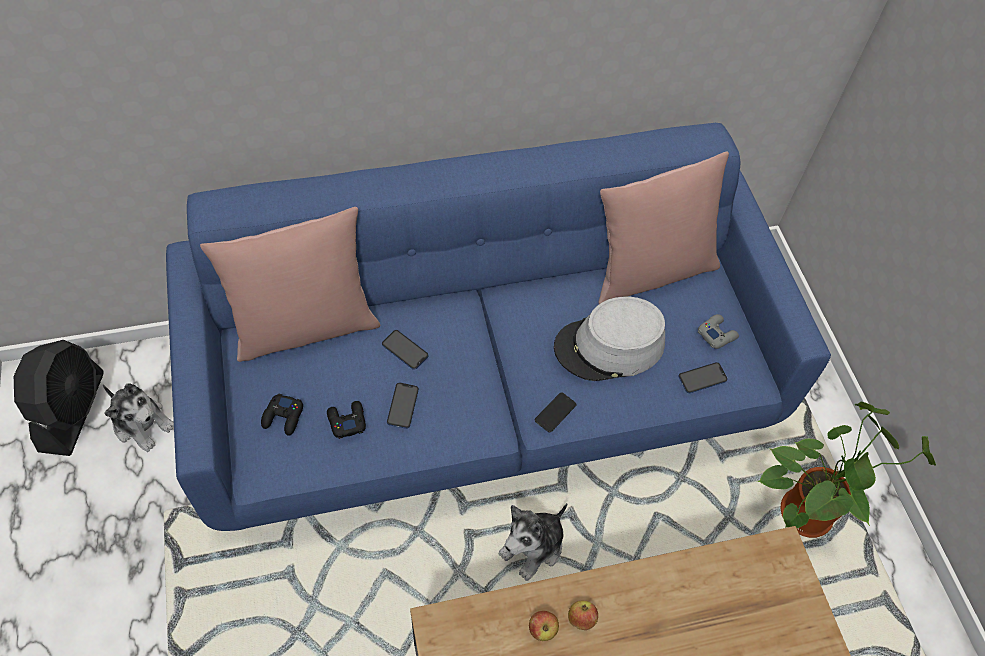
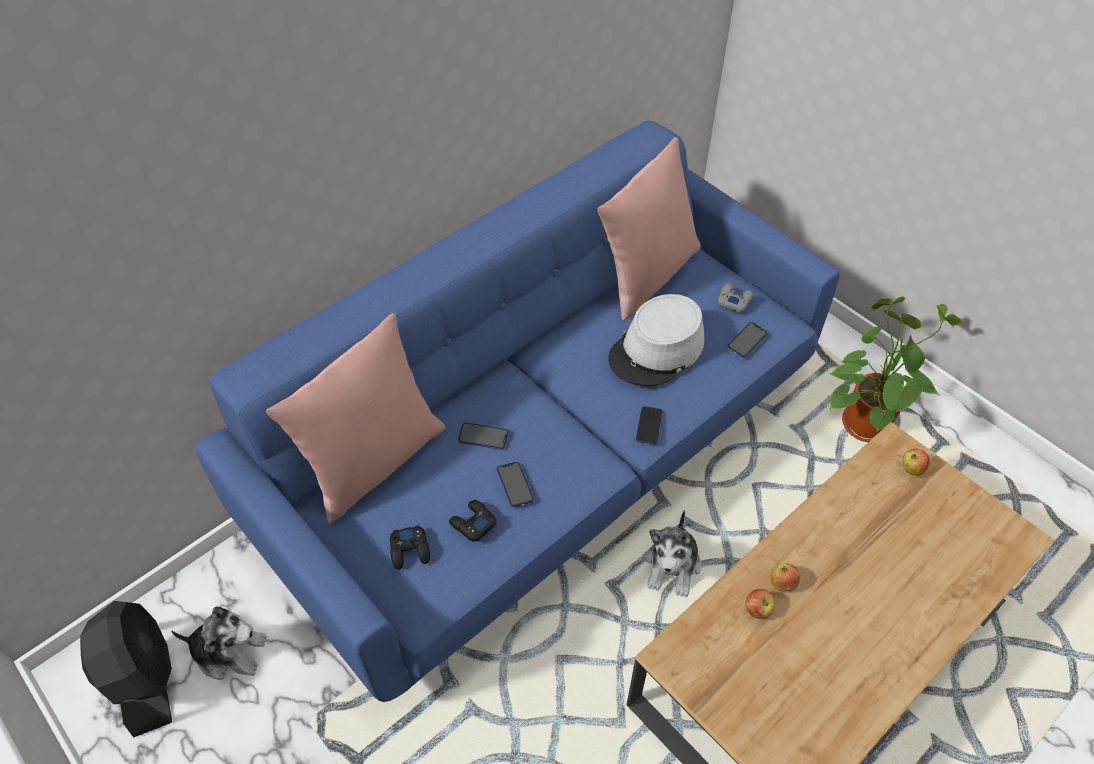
camera: 25 degrees left, 5 degrees down
none -> apple [902,449,930,476]

